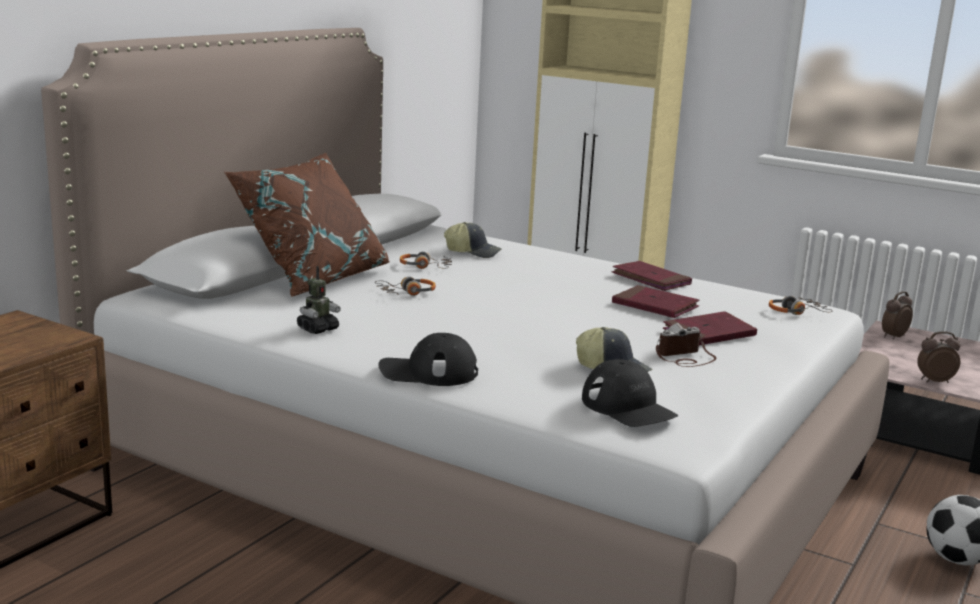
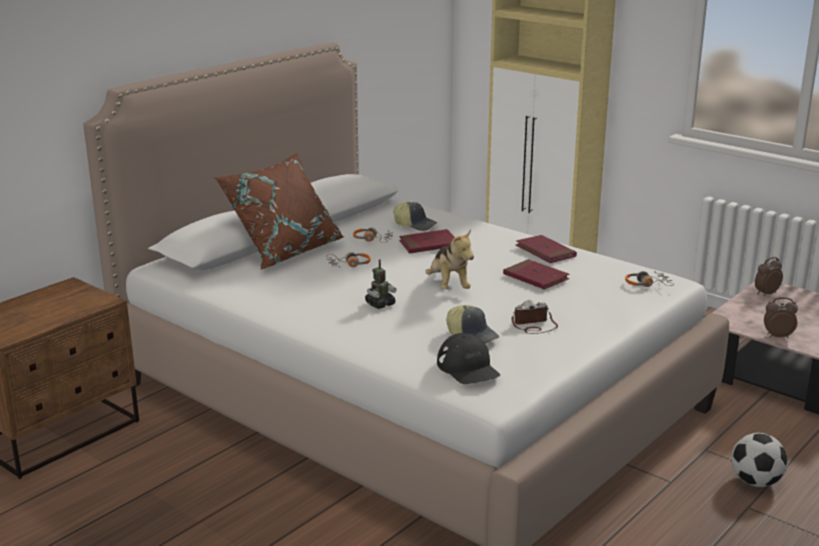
camera: 10 degrees right, 5 degrees up
toy robot [297,266,341,334] -> toy robot moved to [365,259,397,309]
black cap [378,333,478,386] -> none
red book [663,311,757,345] -> red book moved to [399,229,455,253]
none -> plush toy [425,229,474,289]

